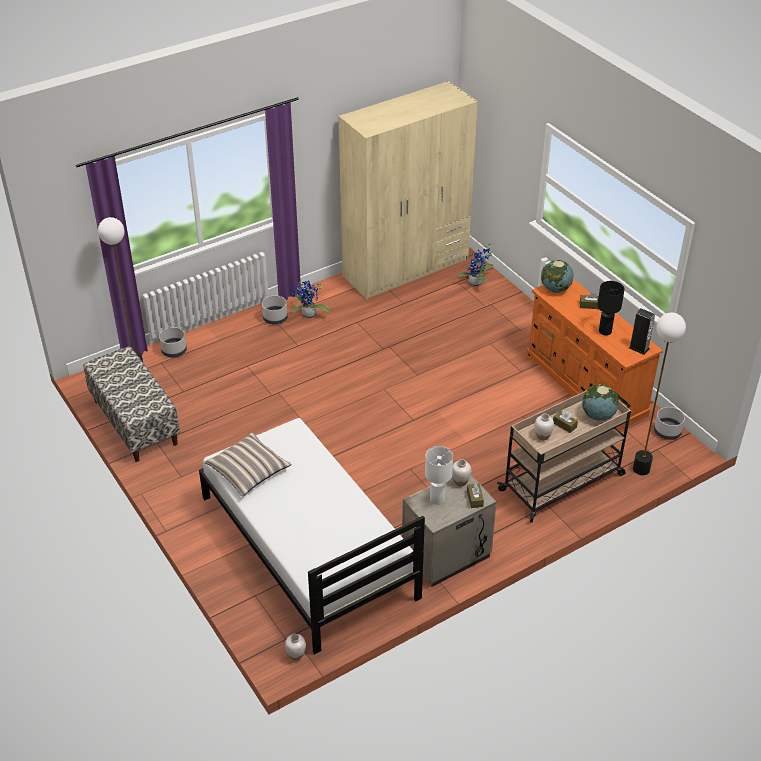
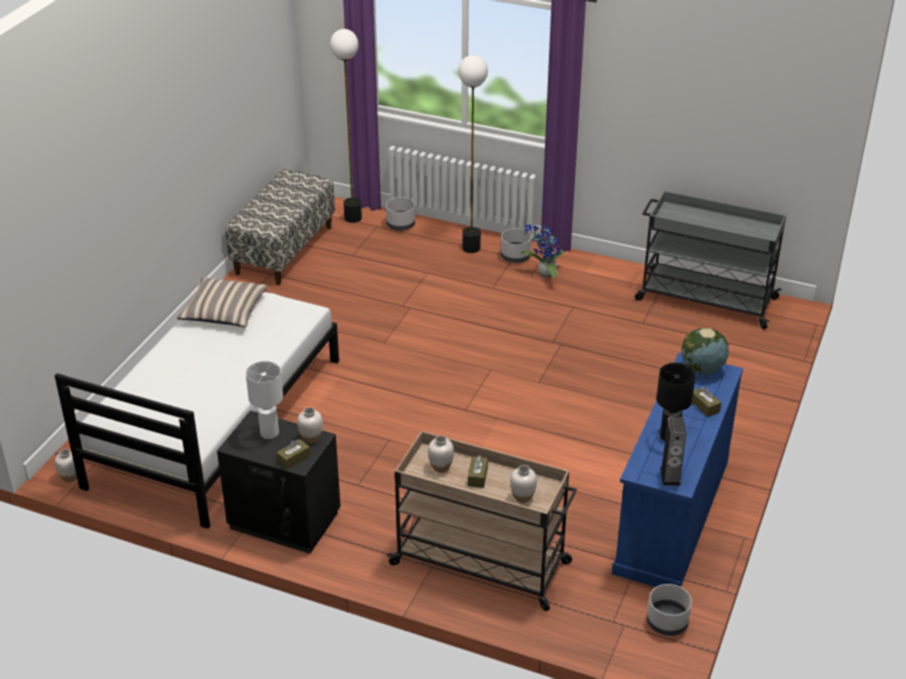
camera: 55 degrees right, 5 degrees down
beige wardrobe [338,81,478,299] -> grey cart [635,191,786,329]
beige nightstand [402,475,497,587] -> black nightstand [217,410,341,554]
potted plant [458,242,494,287] -> none
orange dresser [526,279,663,431] -> blue dresser [612,353,743,587]
globe [582,385,619,421] -> white vase [510,465,537,503]
floor lamp [633,312,686,475] -> floor lamp moved to [458,55,488,253]

